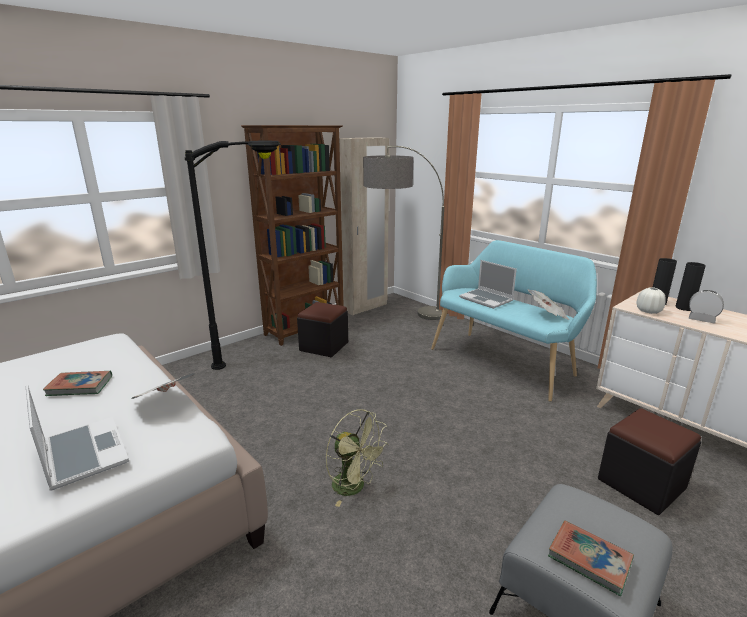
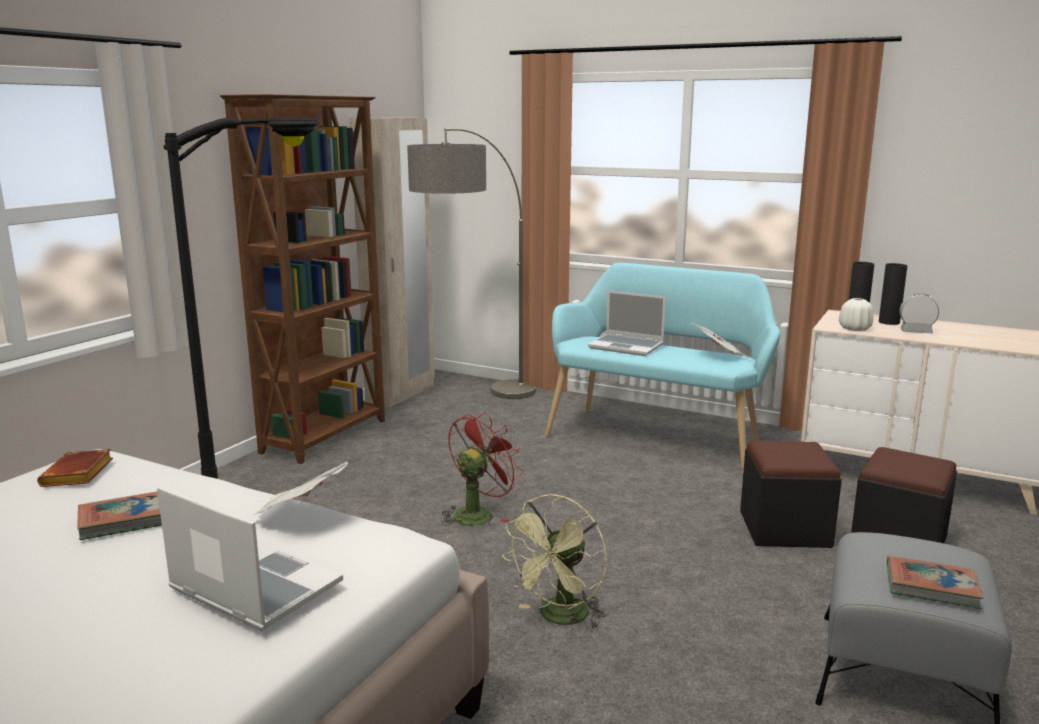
camera: 20 degrees left, 5 degrees down
black ottoman [297,302,348,358] -> black ottoman moved to [740,441,842,548]
green fan [325,409,389,507] -> green fan turned 105 degrees clockwise [501,494,607,629]
none -> brown book [37,449,113,487]
none -> red fan [442,412,524,526]

